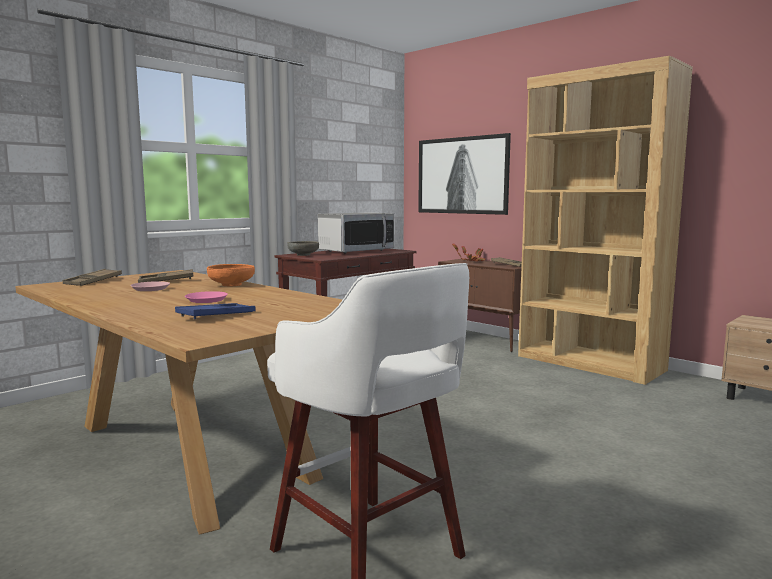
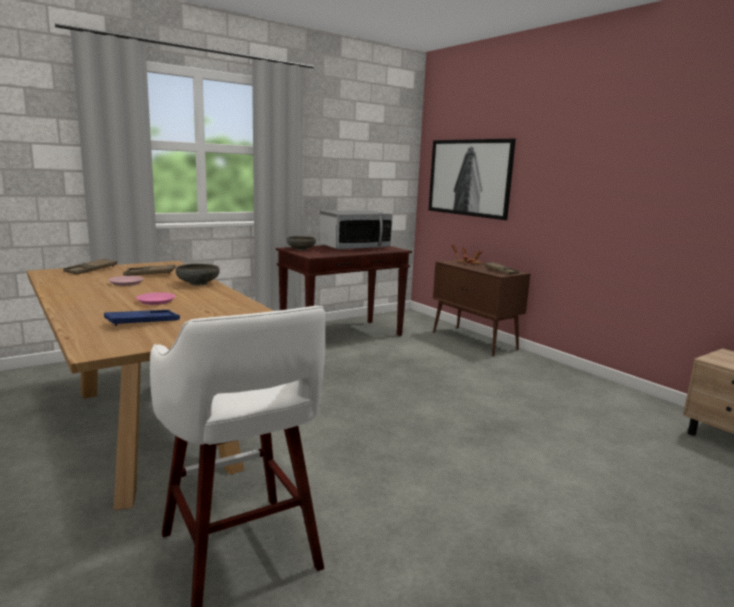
camera: 10 degrees right, 5 degrees up
orange bowl [207,264,255,286] -> grey bowl [176,263,220,286]
brown bookcase [518,56,693,385] -> none

